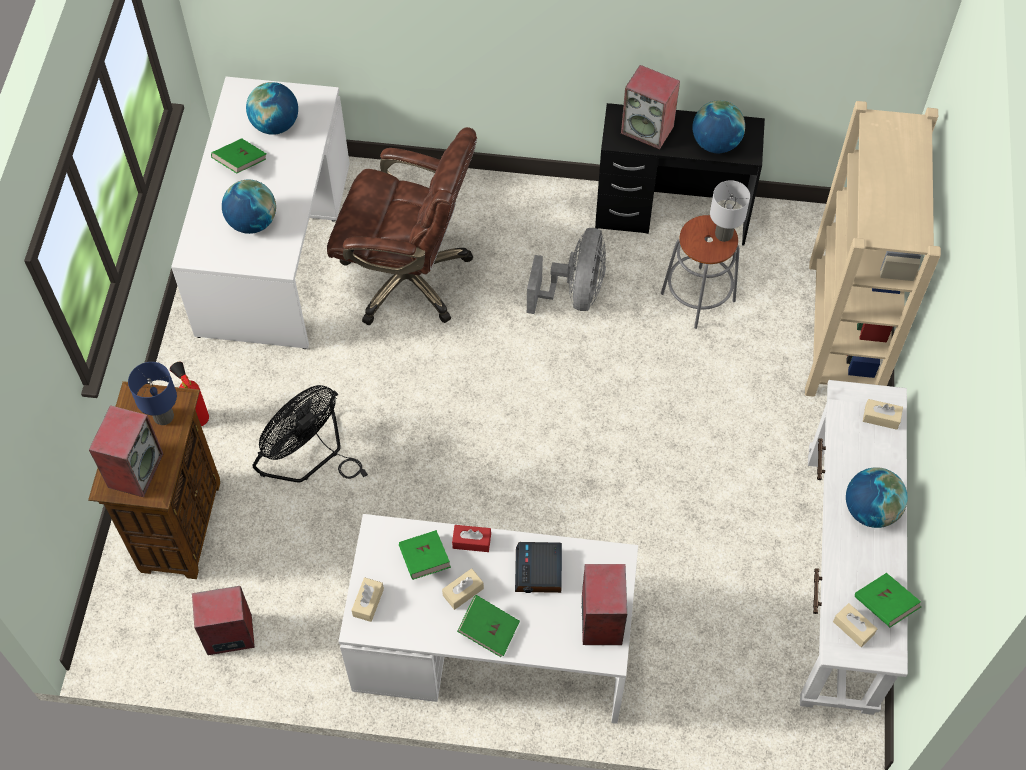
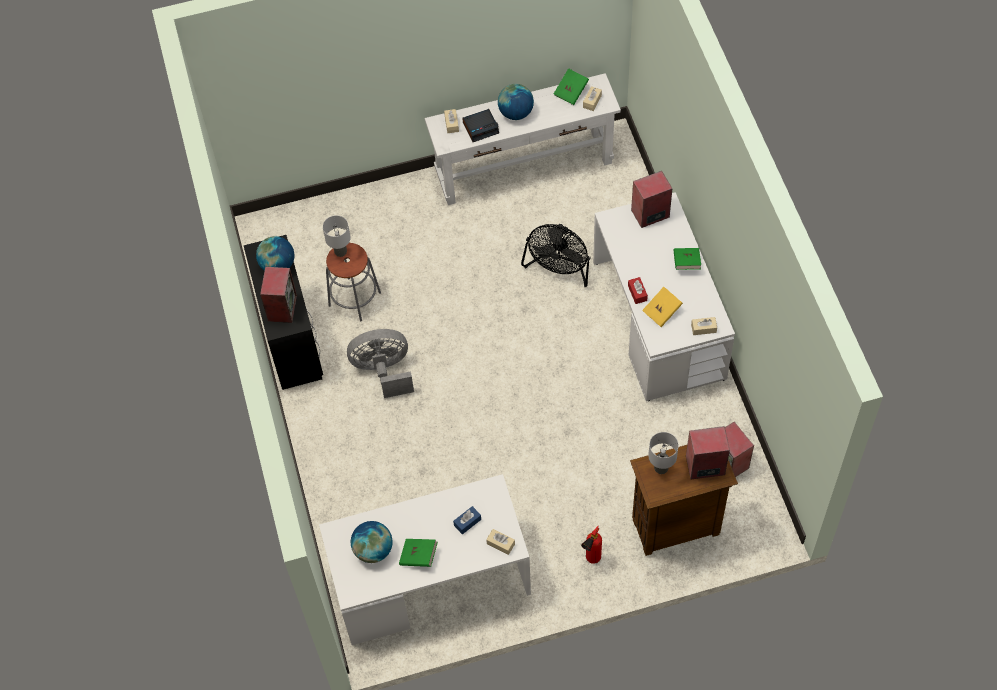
camera: 110 degrees left, 0 degrees up
blue table lamp [128,362,177,425] -> white table lamp [648,432,679,474]
globe [222,180,276,234] -> blue tissue box [453,506,481,534]
black fan [252,385,368,482] -> black fan moved to [521,224,590,287]
brown office chair [327,127,477,325] -> none
green book [399,530,451,580] -> yellow book [642,287,683,327]
beige tissue box [442,568,484,610] -> beige tissue box moved to [486,529,515,555]
alarm clock [515,542,562,593] -> alarm clock moved to [462,109,499,142]
beige bookcase [805,101,941,397] -> none

